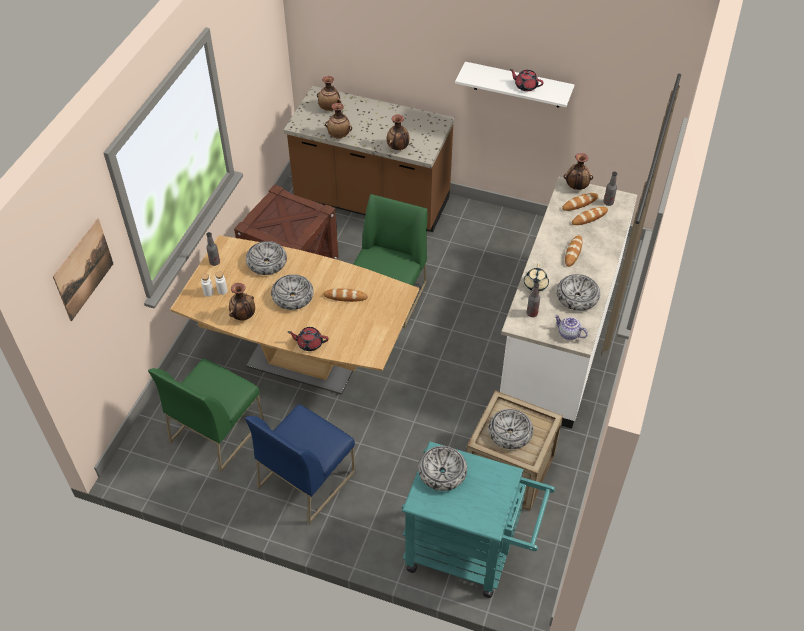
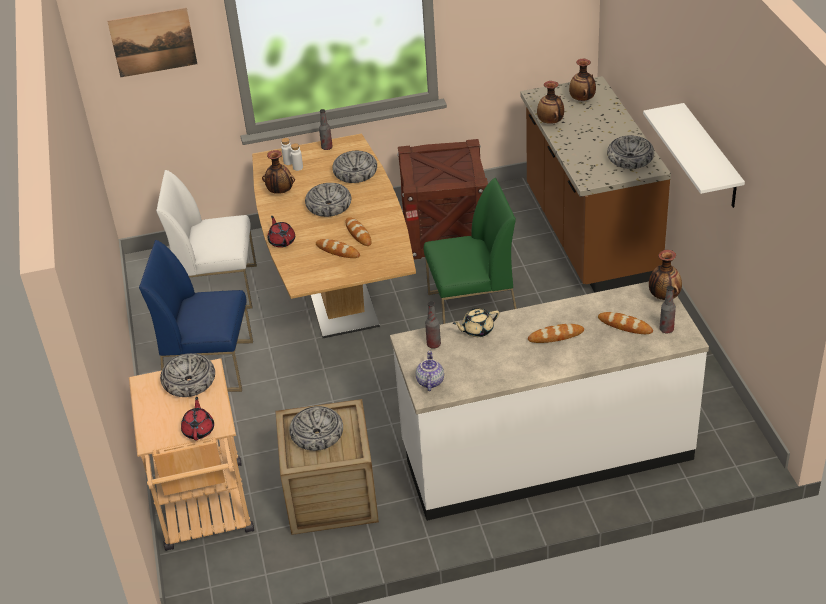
camera: 60 degrees right, 10 degrees down
green chair [148,358,264,472] -> white chair [156,170,257,309]
vase [387,115,409,150] -> none
turquoise cart [402,441,555,598] -> beige cart [129,358,254,551]
red teapot [510,69,544,91] -> red teapot moved to [181,397,214,441]
bowl [556,274,600,311] -> bowl moved to [607,135,654,169]
bread [562,193,598,211] -> bread moved to [316,239,360,258]

